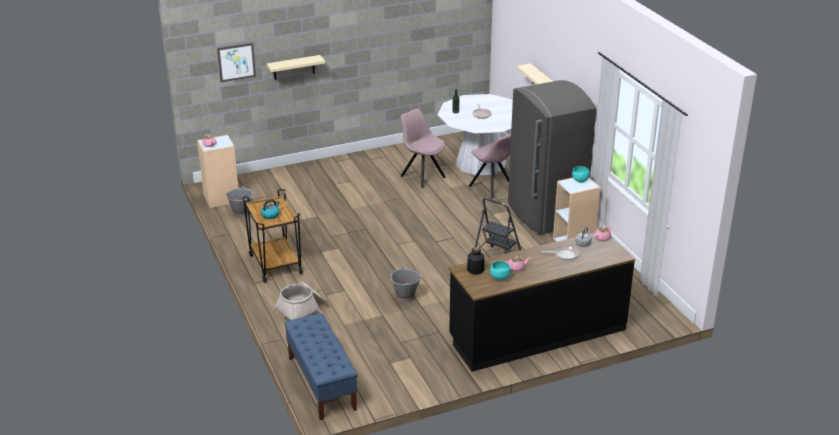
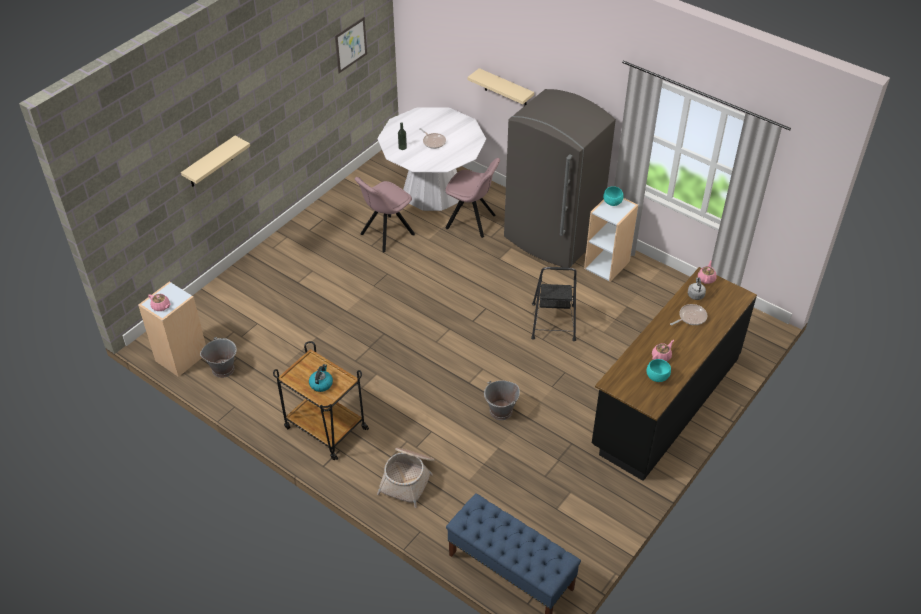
camera: 30 degrees left, 15 degrees up
picture [217,43,256,82] -> picture moved to [335,17,367,73]
pink chair [401,109,446,188] -> pink chair turned 60 degrees counterclockwise [355,177,415,252]
bottle [467,247,485,274] -> none

